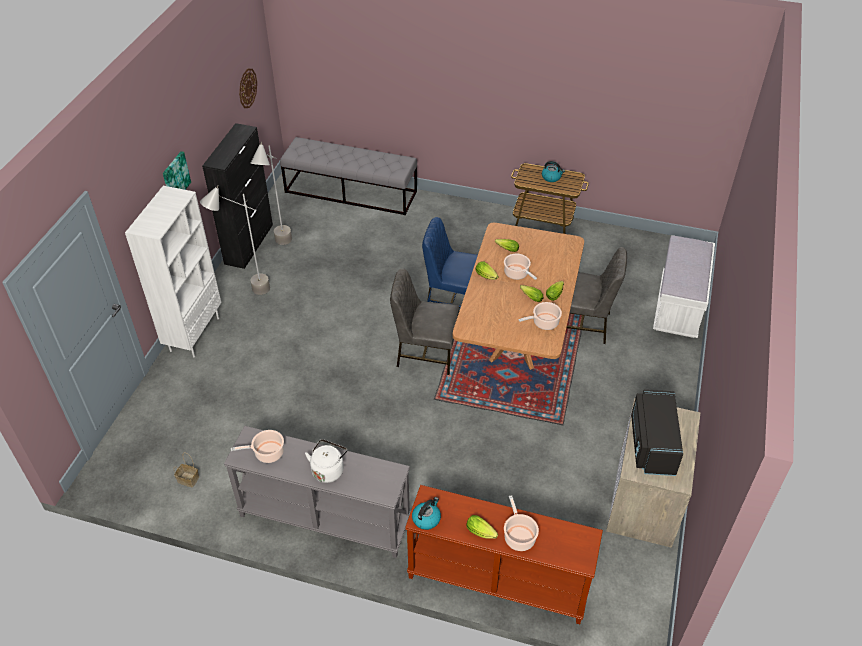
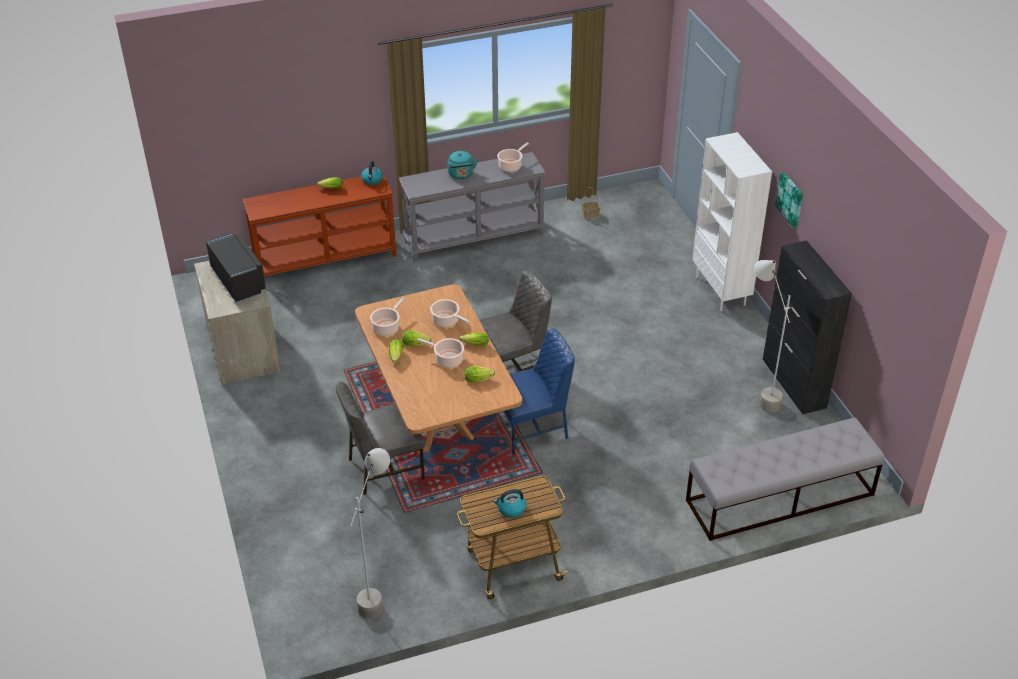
camera: 145 degrees right, 5 degrees down
grey floor lamp [200,185,270,295] -> grey floor lamp moved to [350,448,390,619]
wall clock [239,69,257,108] -> none
white kettle [305,439,347,483] -> turquoise kettle [447,151,478,179]
cooking pot [504,495,539,551] -> cooking pot moved to [430,299,470,327]
white bench [653,235,715,338] -> none

